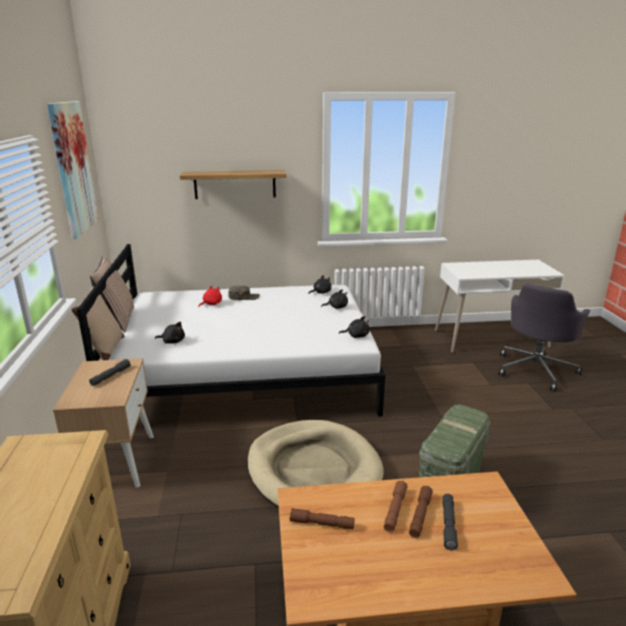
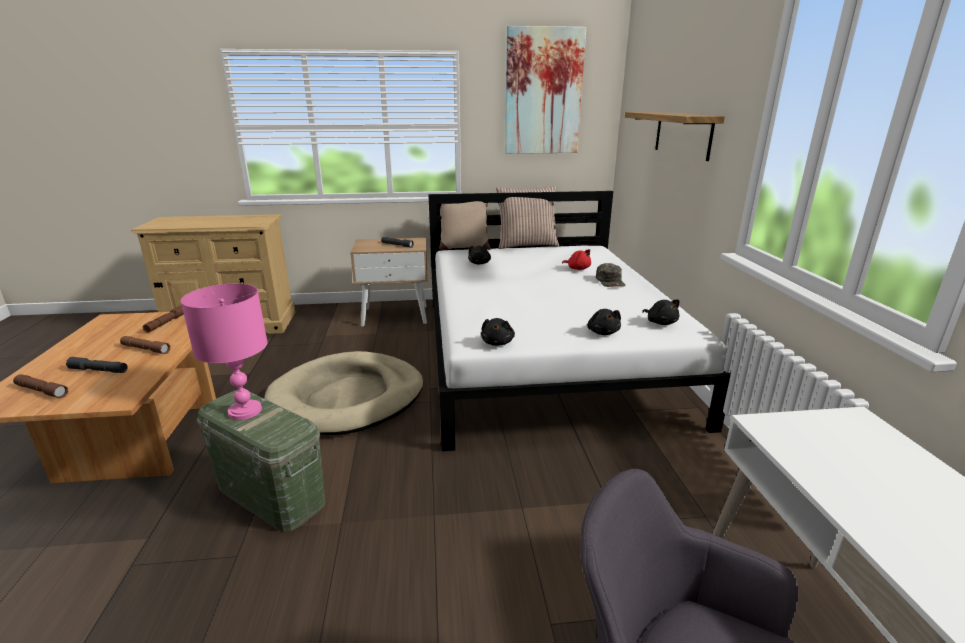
camera: 90 degrees right, 0 degrees up
brown flashlight [409,485,433,538] -> brown flashlight moved to [13,374,68,398]
none -> pink table lamp [181,283,268,420]

